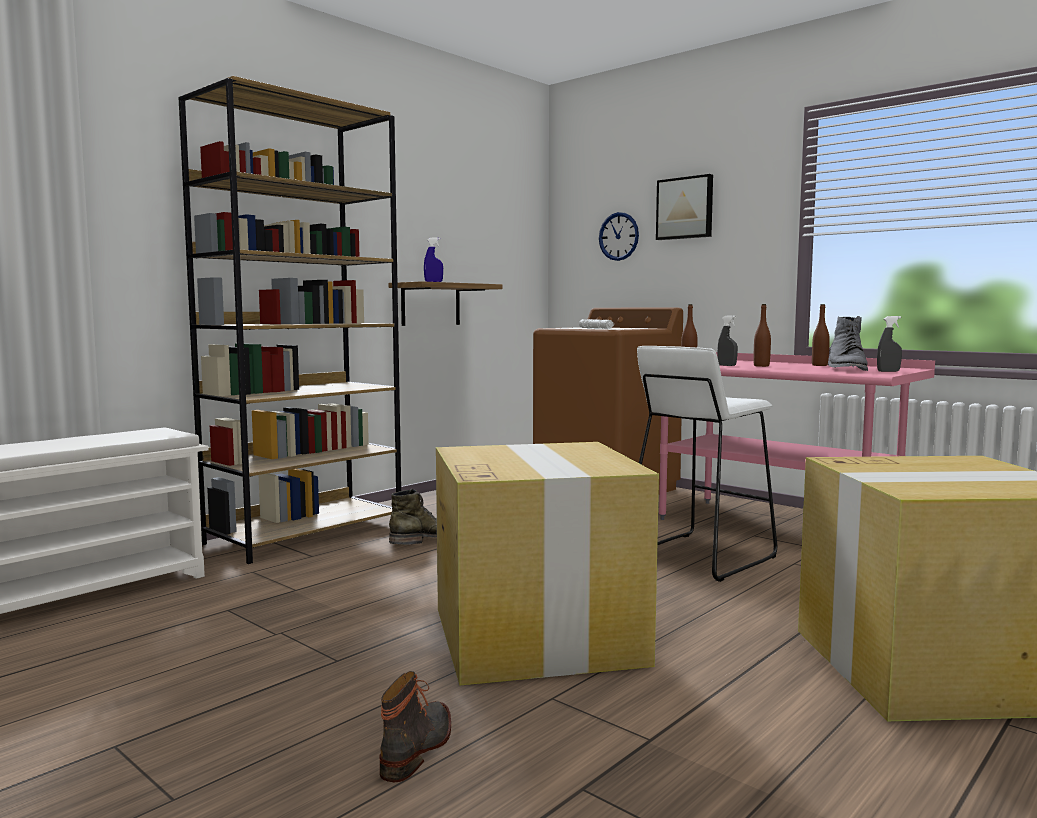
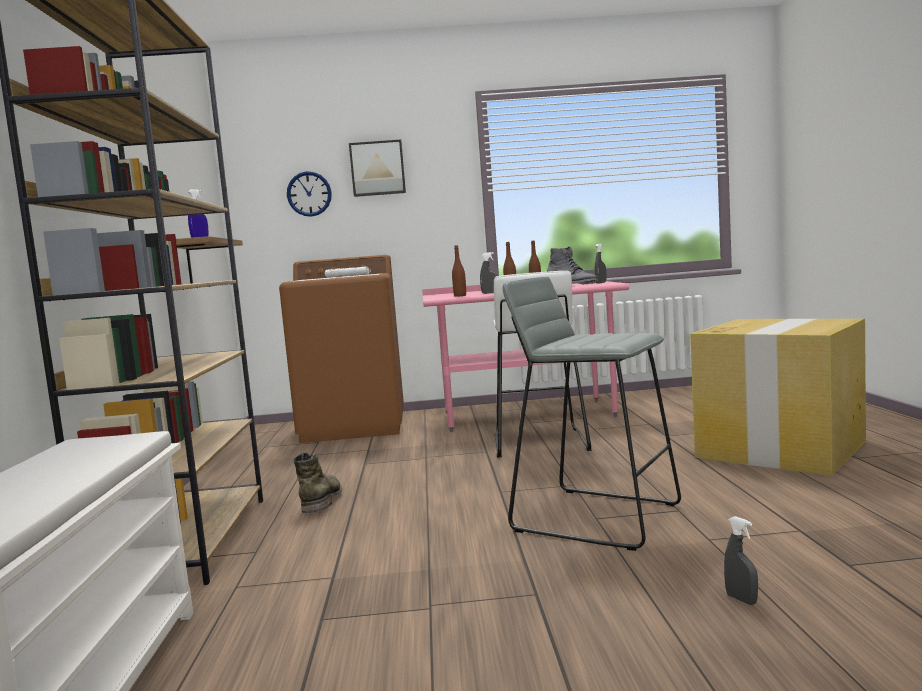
camera: 45 degrees left, 0 degrees up
boot [379,671,451,782] -> grey spray bottle [724,516,758,605]
cardboard box [436,442,659,685] -> grey stool [502,277,681,551]

